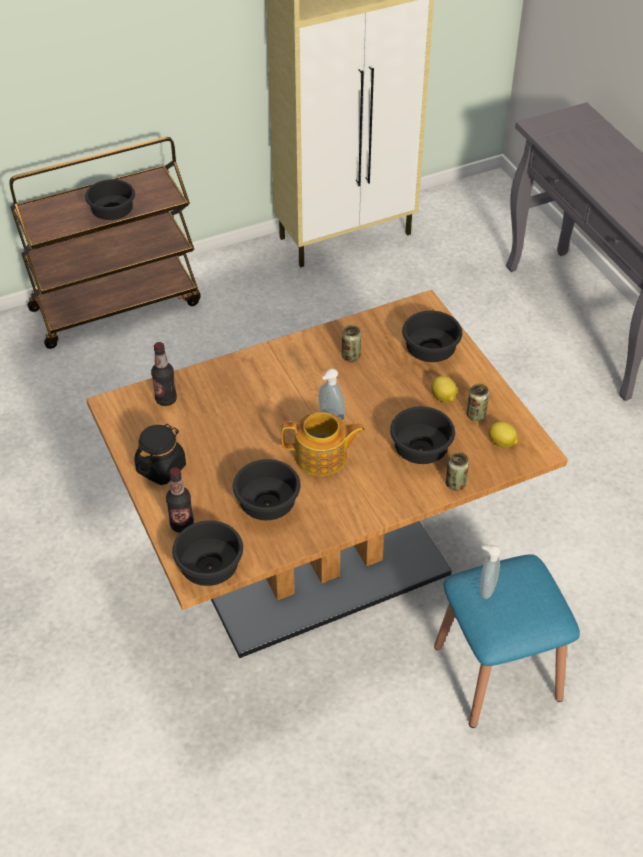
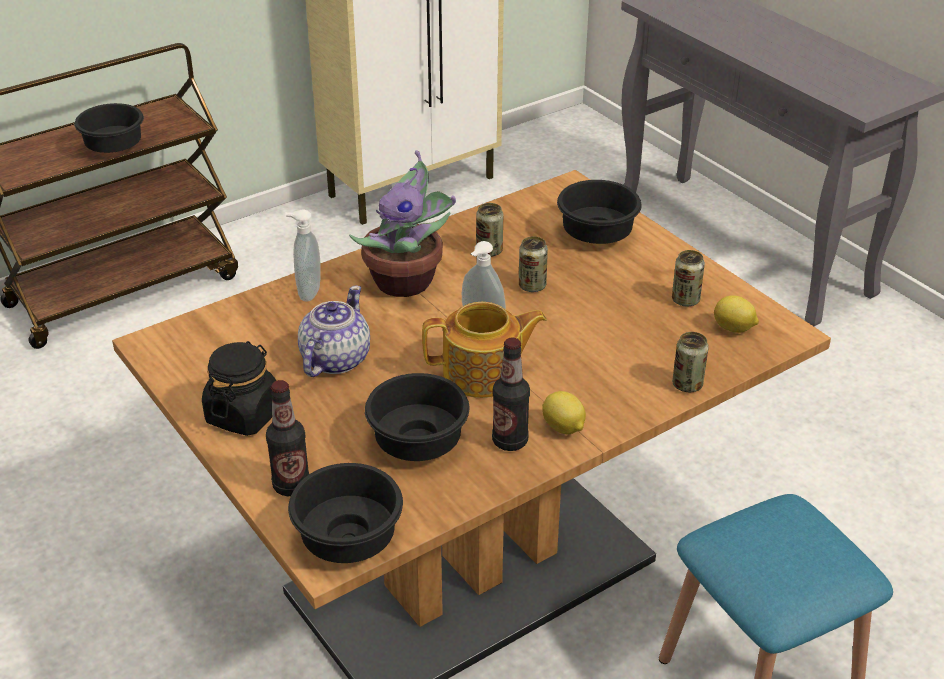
camera: 10 degrees left, 10 degrees down
bottle [151,342,177,406] -> bottle moved to [492,337,530,451]
black bowl [390,406,455,464] -> none
lemon [431,376,457,403] -> lemon moved to [542,391,586,434]
soap dispenser [480,545,501,599] -> soap dispenser moved to [285,210,321,301]
none -> teapot [298,286,370,377]
none -> potted plant [349,150,456,297]
none -> can [519,236,548,292]

